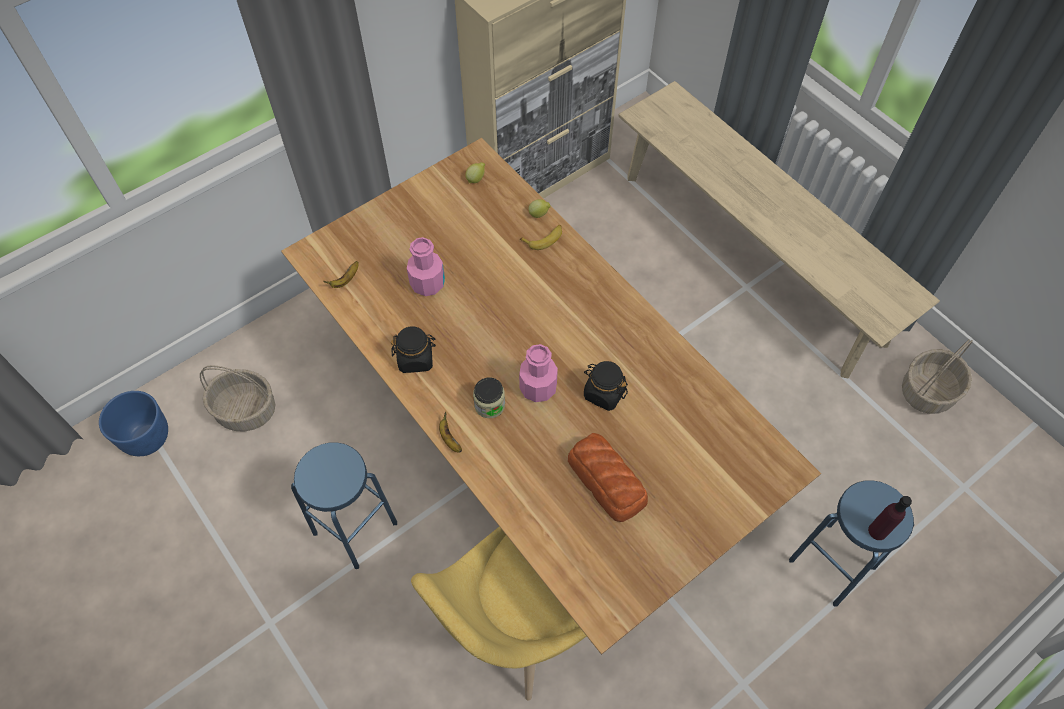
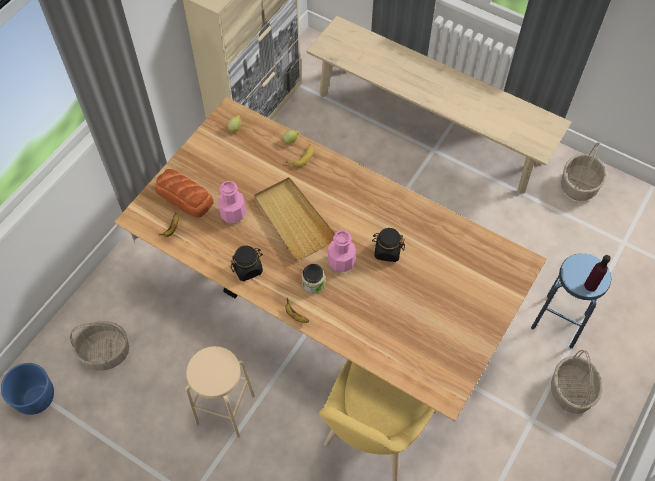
camera: 20 degrees left, 0 degrees up
blue stool [291,442,397,569] -> beige stool [185,346,255,438]
bread [568,433,648,522] -> bread moved to [155,169,213,217]
none -> beige tray [254,177,335,260]
none -> basket [551,350,603,414]

